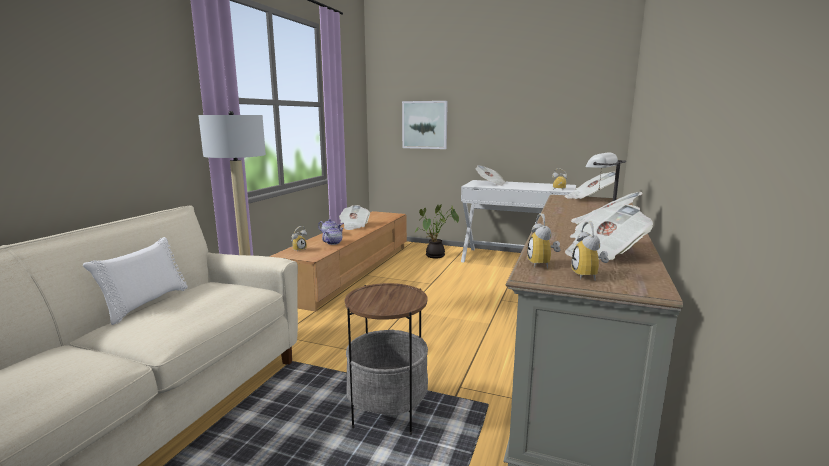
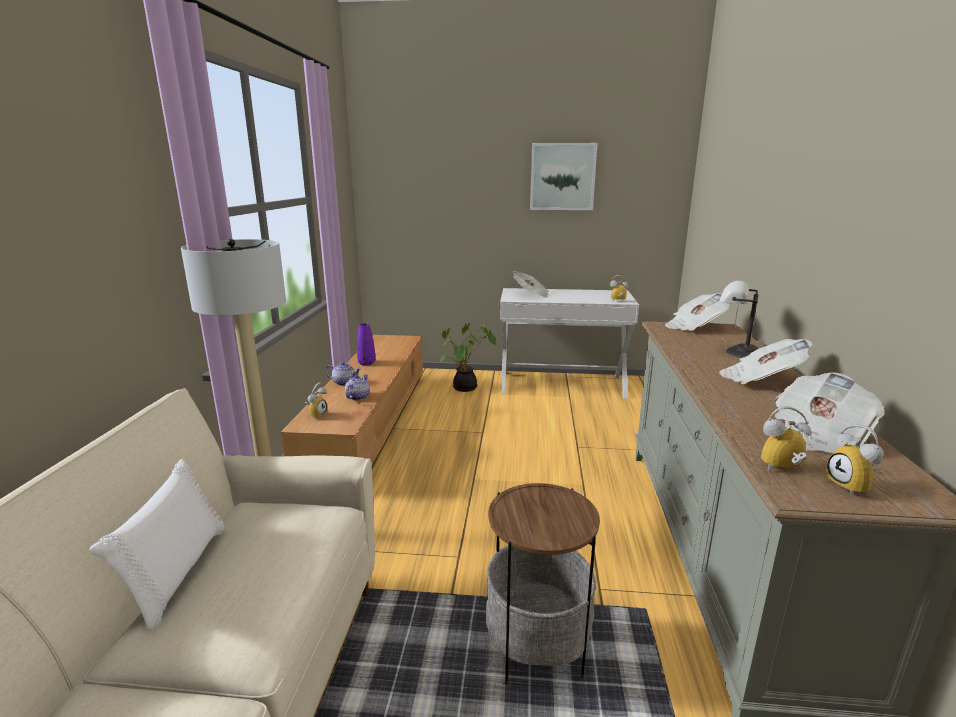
camera: 15 degrees left, 5 degrees up
newspaper [339,205,370,230] -> purple vase [357,323,375,366]
picture [402,101,448,149] -> picture moved to [530,143,597,210]
alarm clock [527,213,560,269] -> alarm clock turned 105 degrees clockwise [761,406,811,472]

